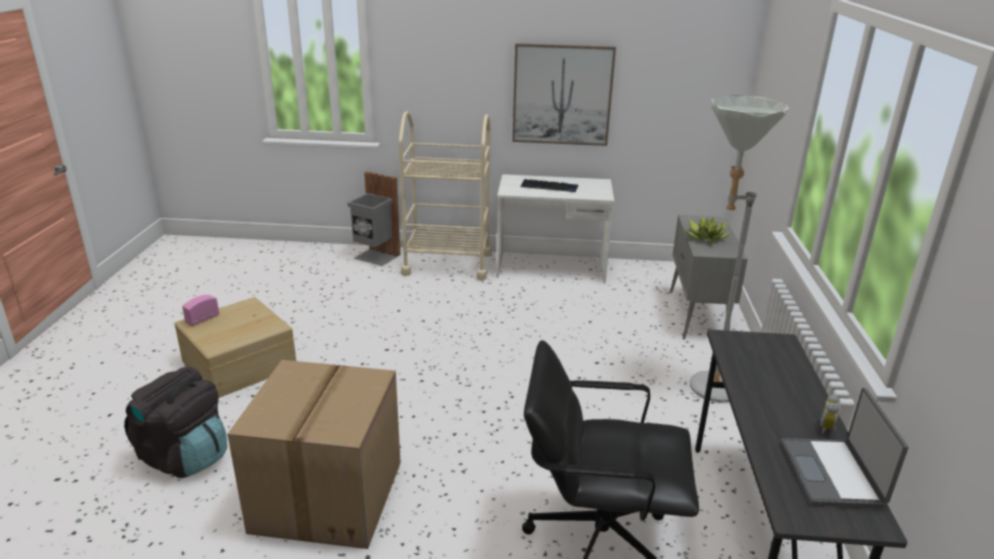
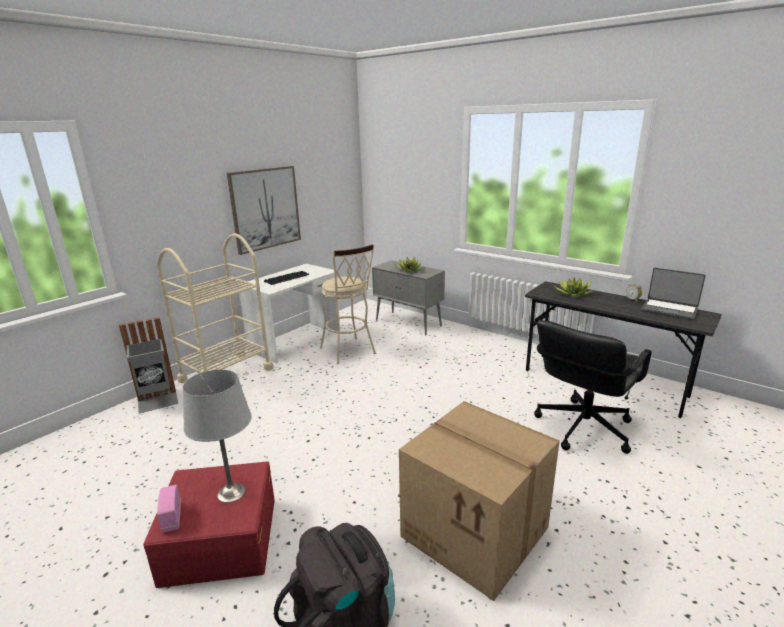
camera: 55 degrees left, 5 degrees down
beige storage box [174,297,296,398] -> red storage box [143,462,275,588]
grey floor lamp [690,95,789,402] -> none
none -> grey table lamp [183,369,252,503]
none -> beige stool [320,244,376,364]
none -> potted plant [553,277,593,297]

